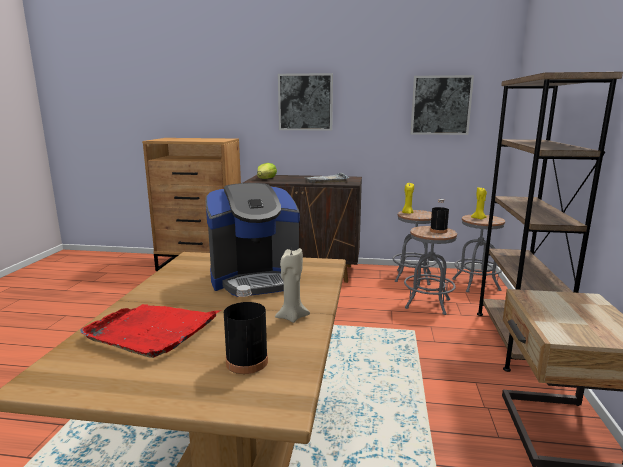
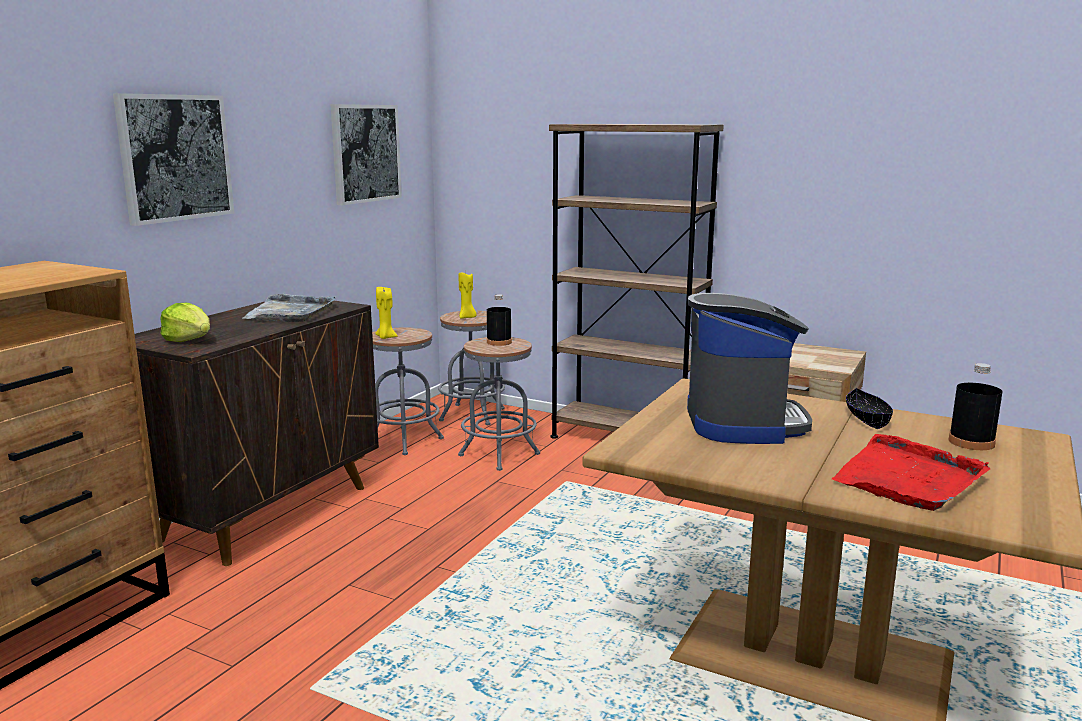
camera: 70 degrees left, 0 degrees up
beige candle [275,248,310,323] -> black bowl [846,388,893,429]

